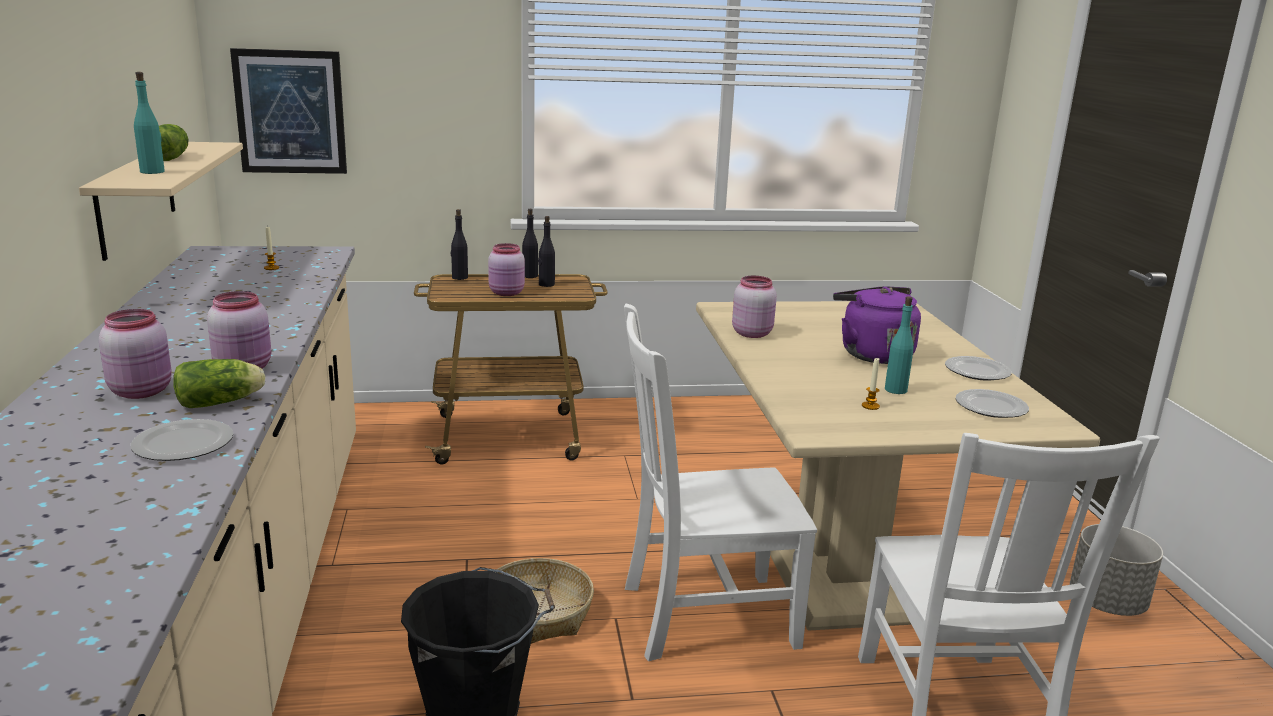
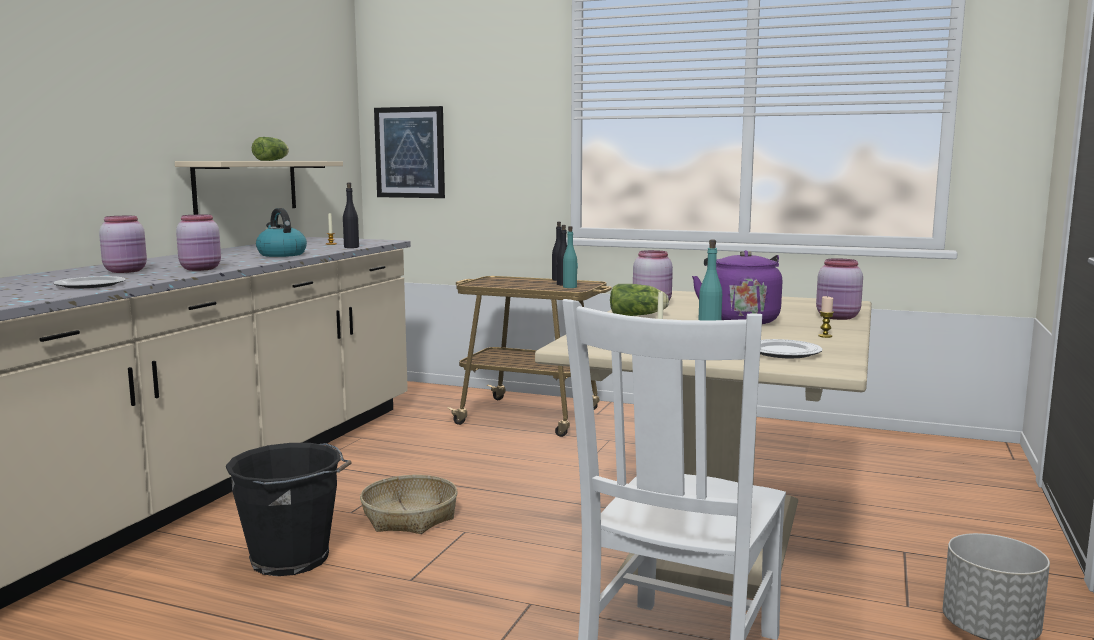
camera: 30 degrees right, 10 degrees down
turquoise bottle [134,72,165,174] -> turquoise bottle moved to [563,226,578,288]
lettuce [174,359,265,408] -> lettuce moved to [610,284,669,316]
black bottle [451,209,468,280] -> black bottle moved to [343,183,359,248]
pink jar [488,243,525,296] -> pink jar moved to [816,258,863,320]
white chair [624,304,817,661] -> none
plate [945,356,1012,381] -> candle [818,296,834,338]
none -> kettle [256,208,307,257]

